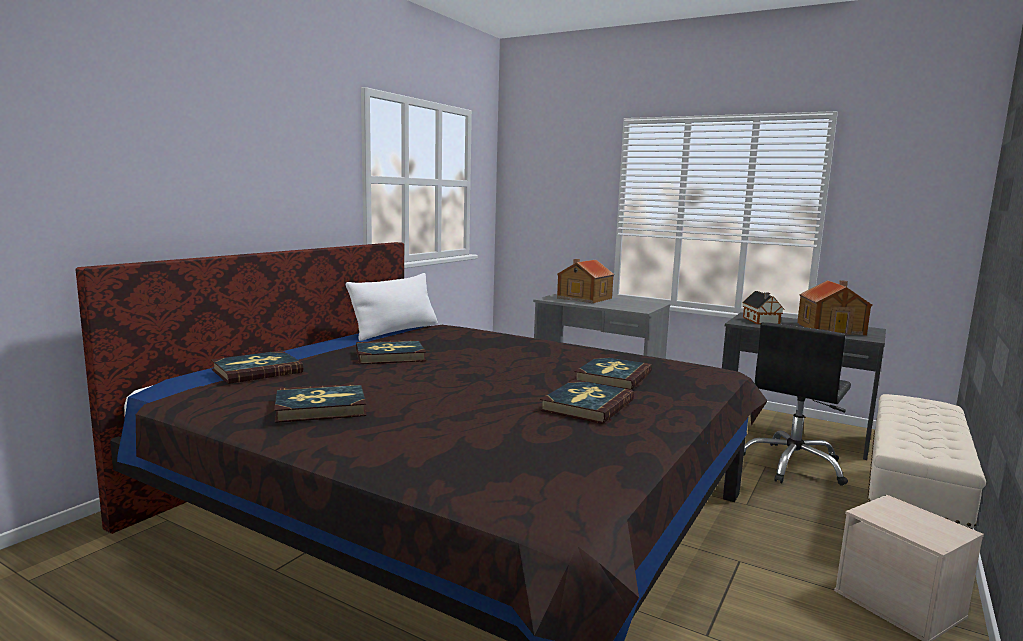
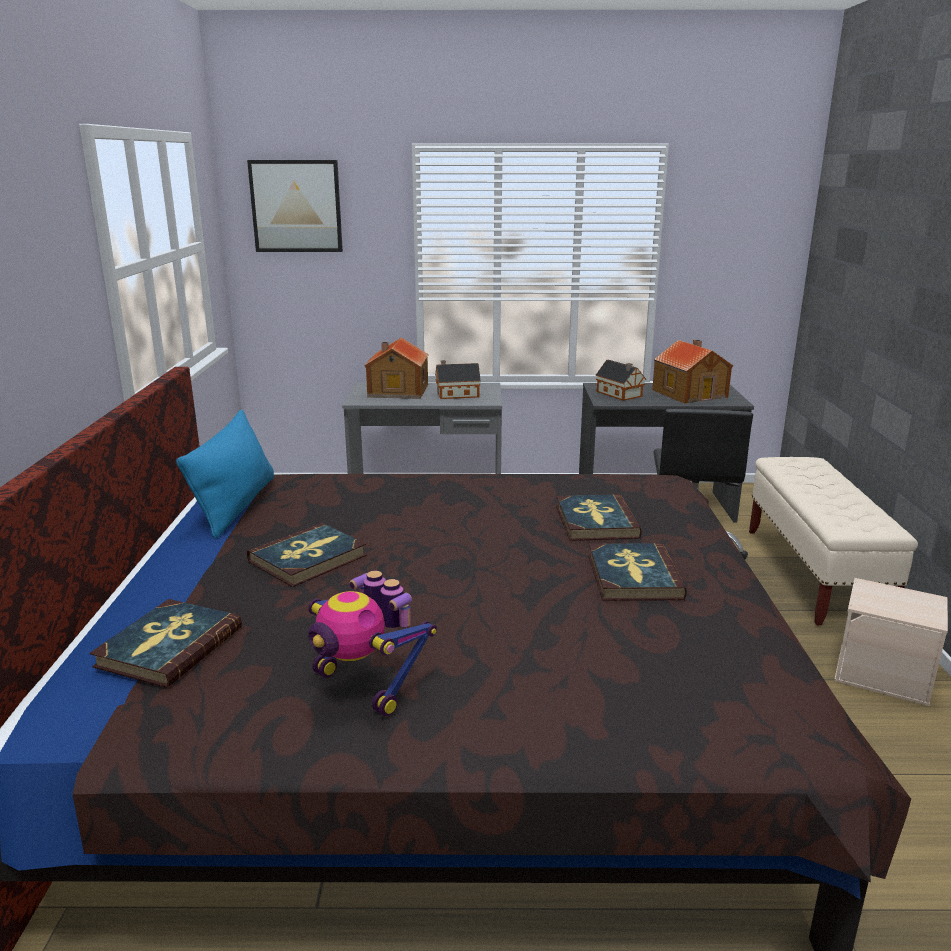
camera: 30 degrees left, 10 degrees up
book [274,383,367,423] -> toy robot [308,571,437,717]
white pillow [346,273,438,341] -> blue pillow [176,410,274,539]
none -> picture [247,160,343,252]
none -> toy house [435,360,481,399]

